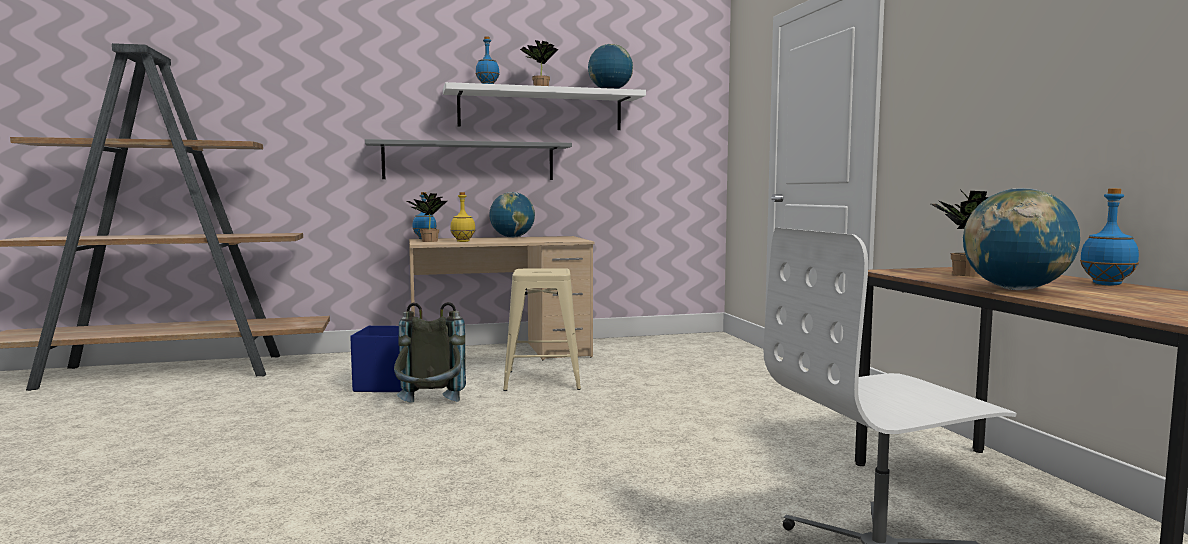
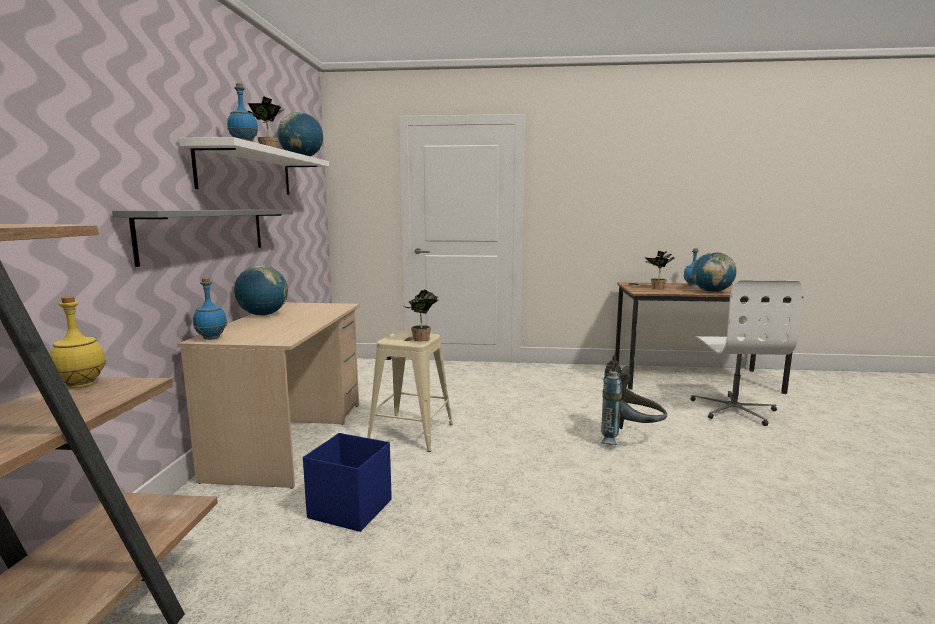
camera: 70 degrees left, 5 degrees up
grey backpack [394,302,466,403] -> grey backpack moved to [601,355,667,445]
potted plant [407,192,447,242] -> potted plant moved to [404,290,438,341]
yellow bottle [450,192,475,242] -> yellow bottle moved to [49,296,106,388]

